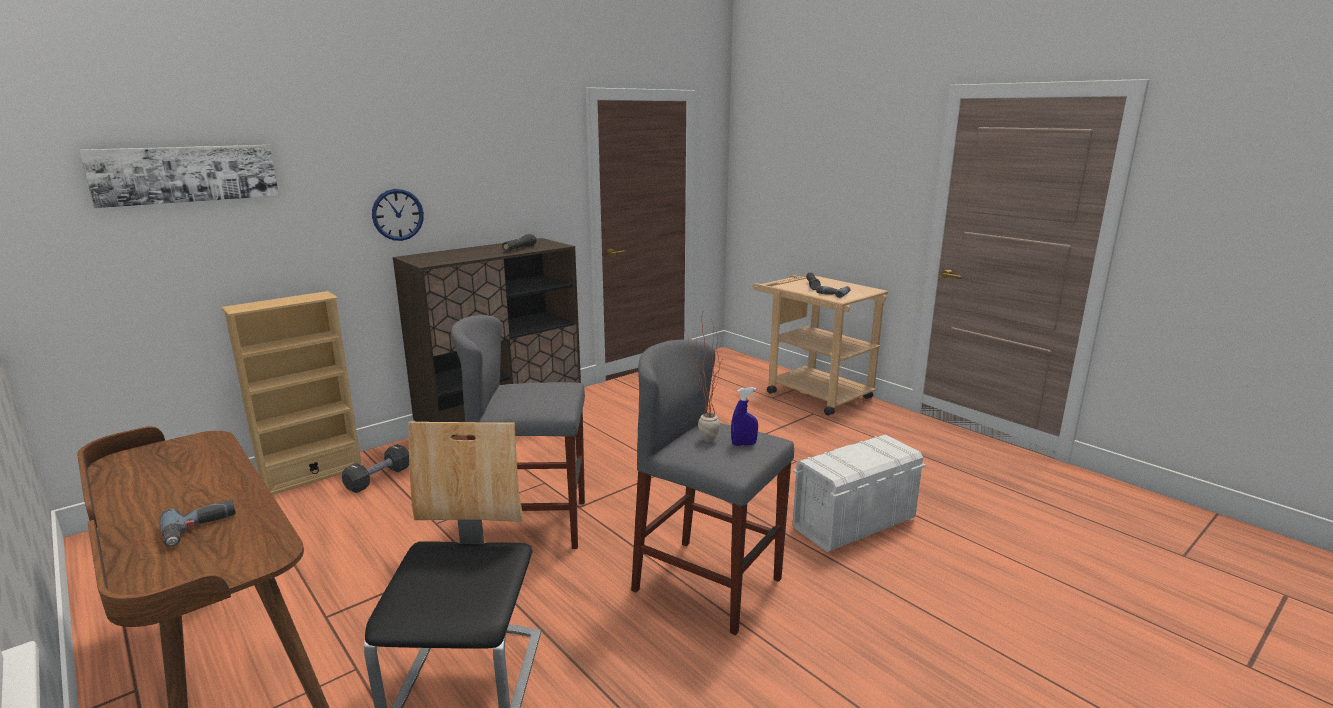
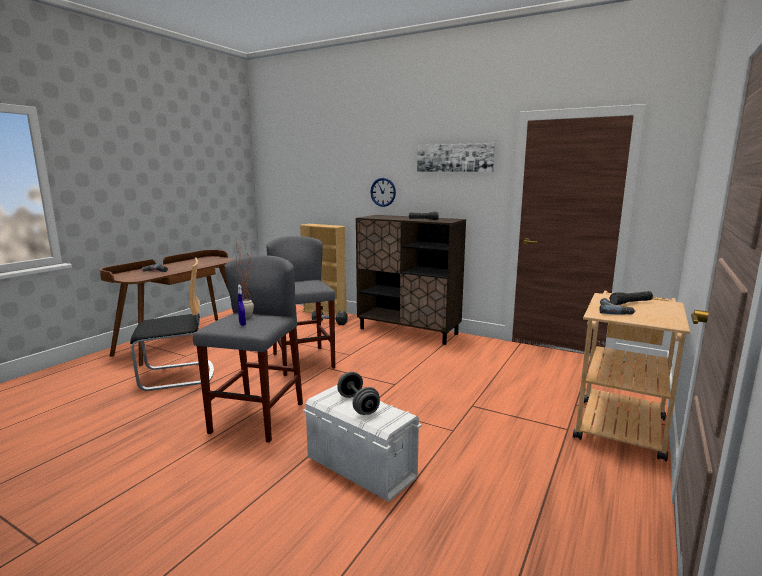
camera: 70 degrees right, 5 degrees down
picture [79,145,279,208] -> picture moved to [417,143,495,172]
none -> grey dumbbell [337,372,380,415]

